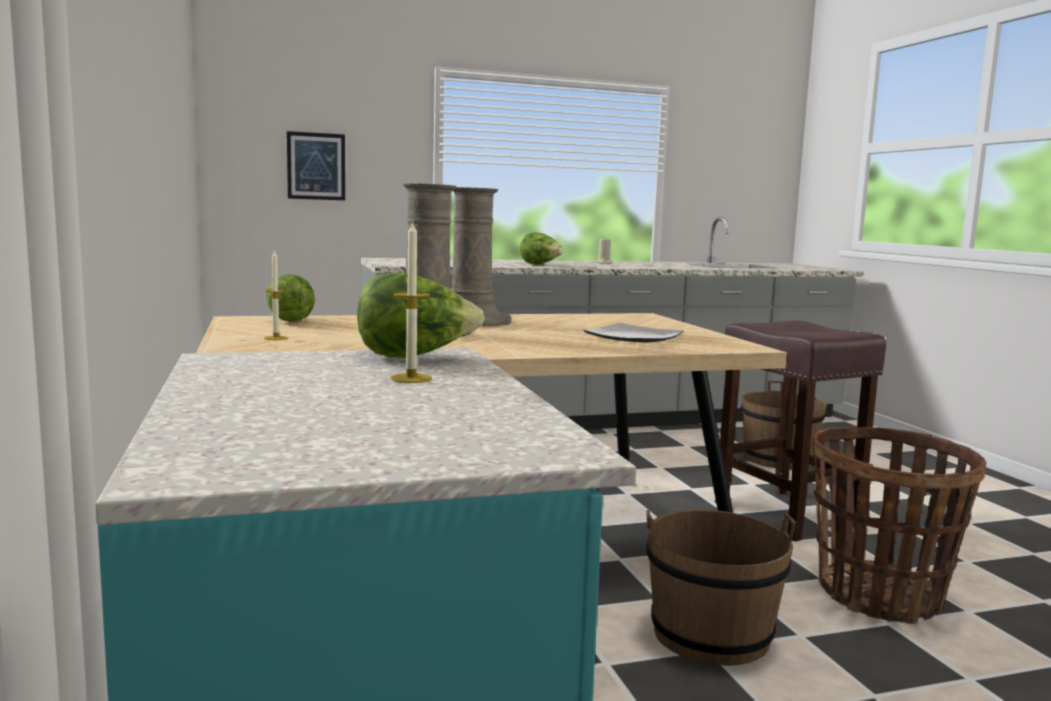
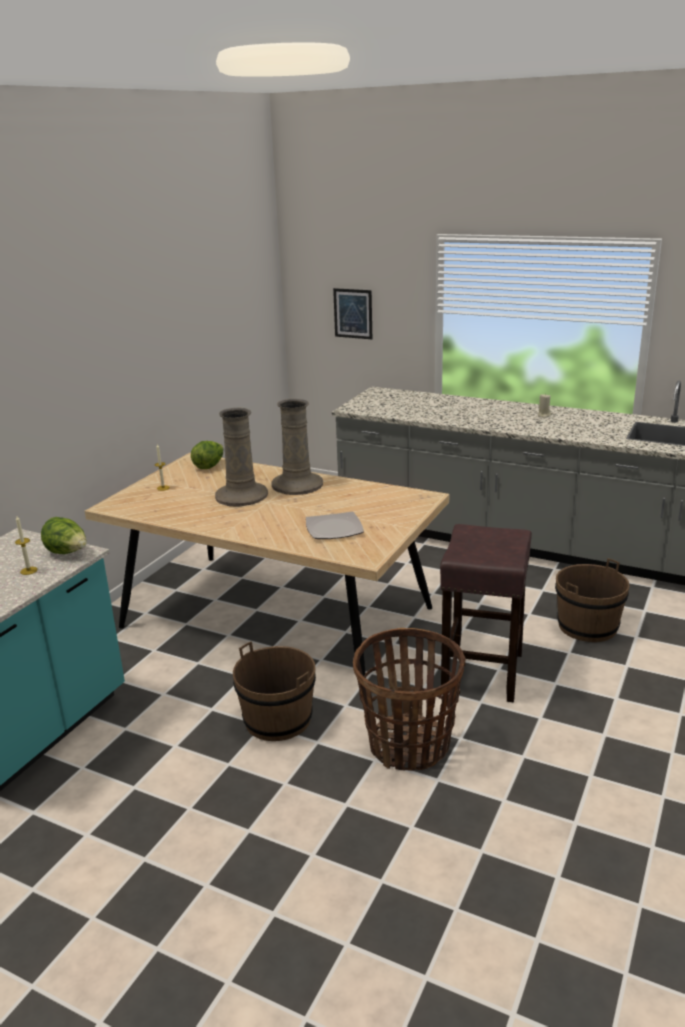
camera: 45 degrees right, 15 degrees up
lettuce [520,232,564,265] -> none

